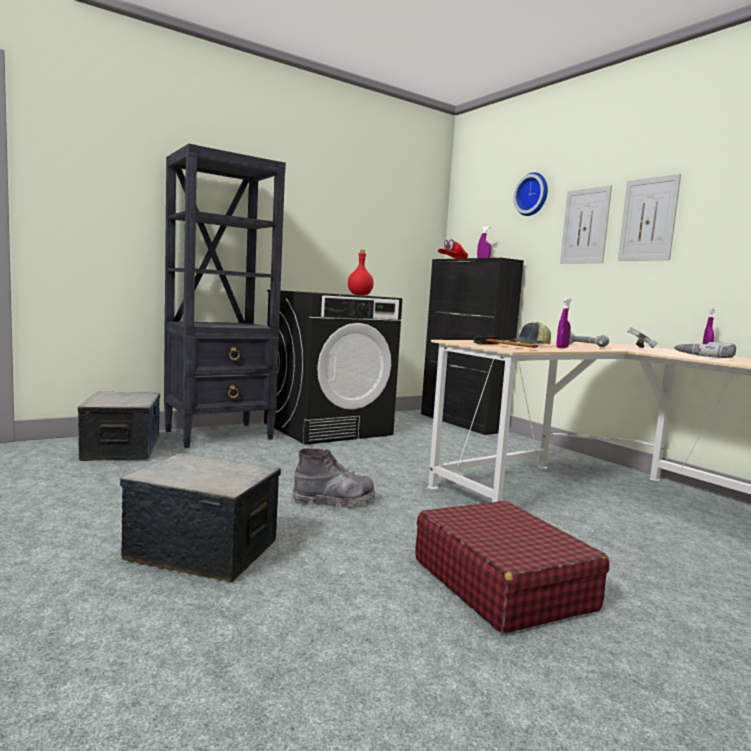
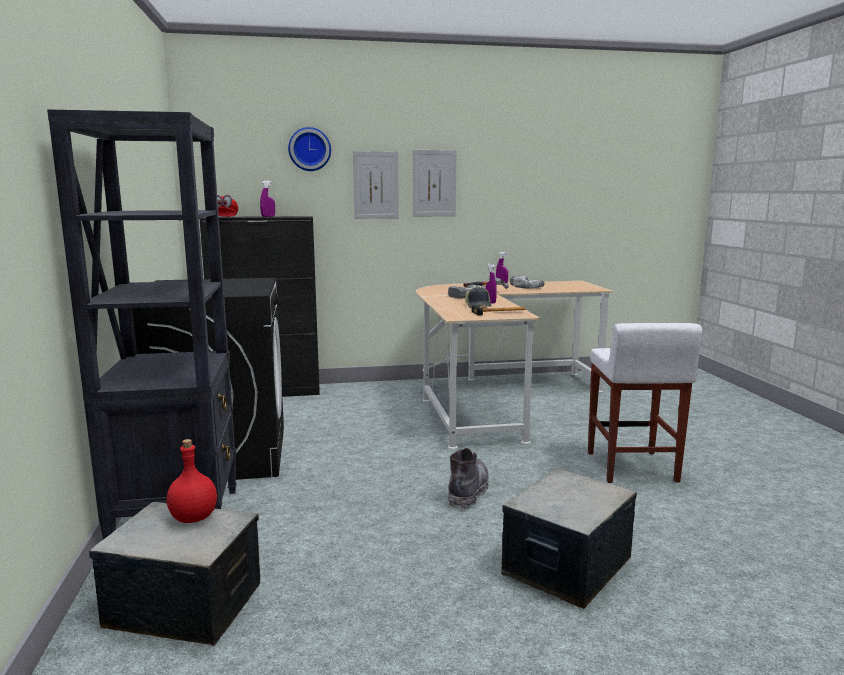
camera: 65 degrees left, 5 degrees up
red bottle [348,250,374,295] -> red bottle moved to [167,439,217,523]
red suitcase [415,501,609,633] -> white stool [588,323,702,483]

